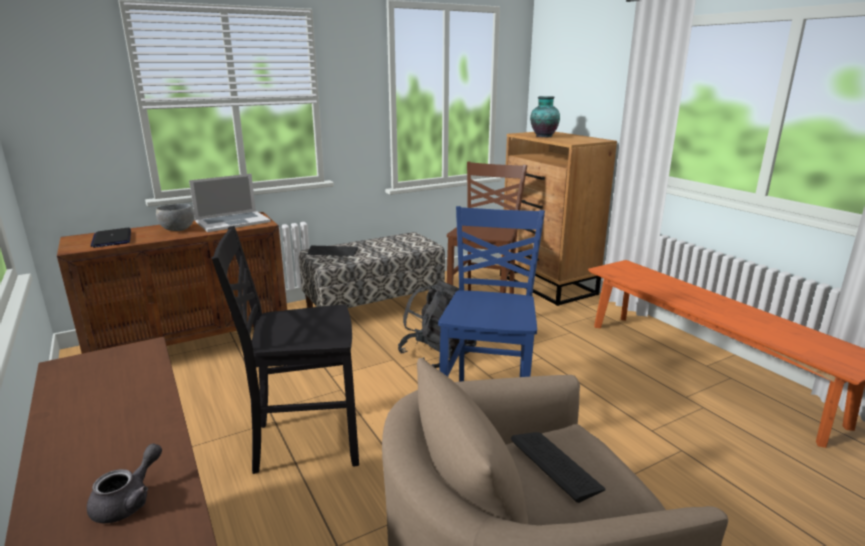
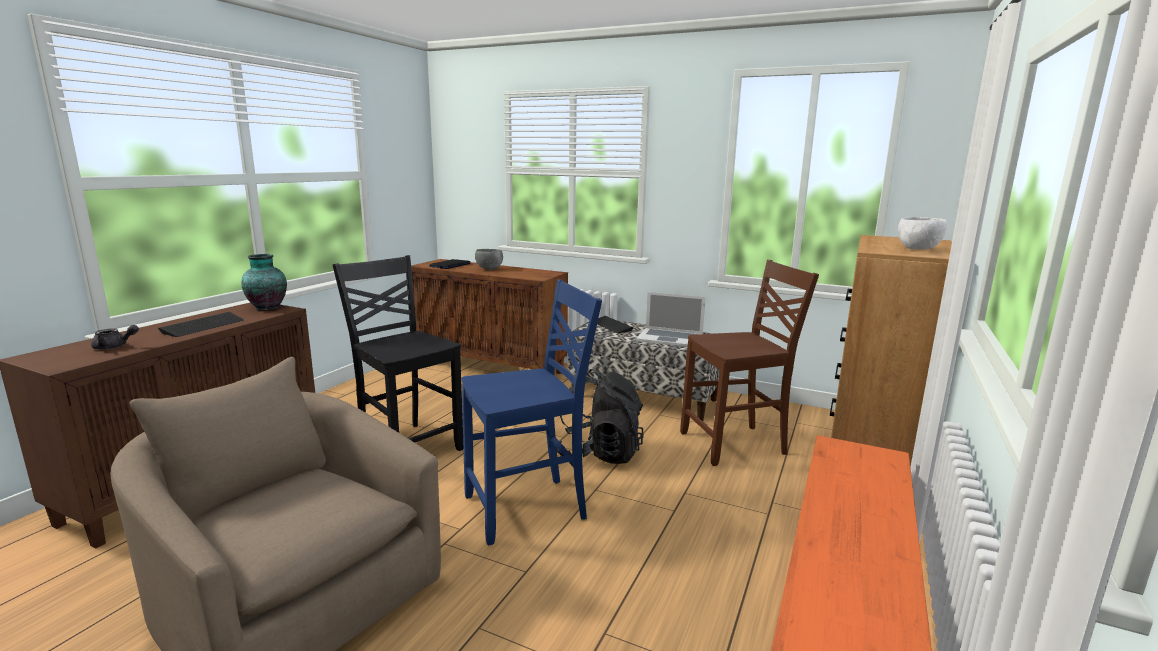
camera: 55 degrees right, 5 degrees down
laptop [189,174,271,232] -> laptop moved to [636,292,706,347]
keyboard [511,432,606,503] -> keyboard moved to [158,312,244,337]
vase [530,96,560,137] -> vase moved to [241,254,287,310]
none -> white bowl [898,217,947,250]

